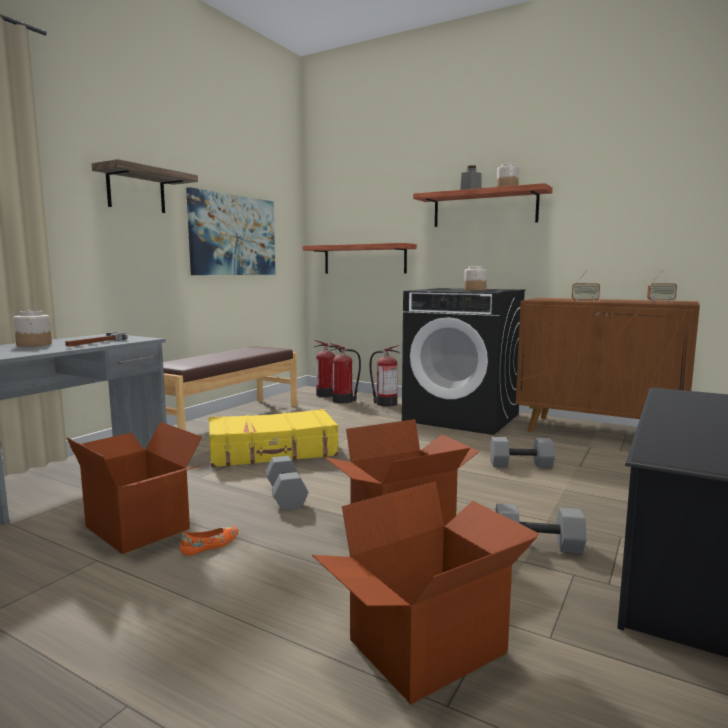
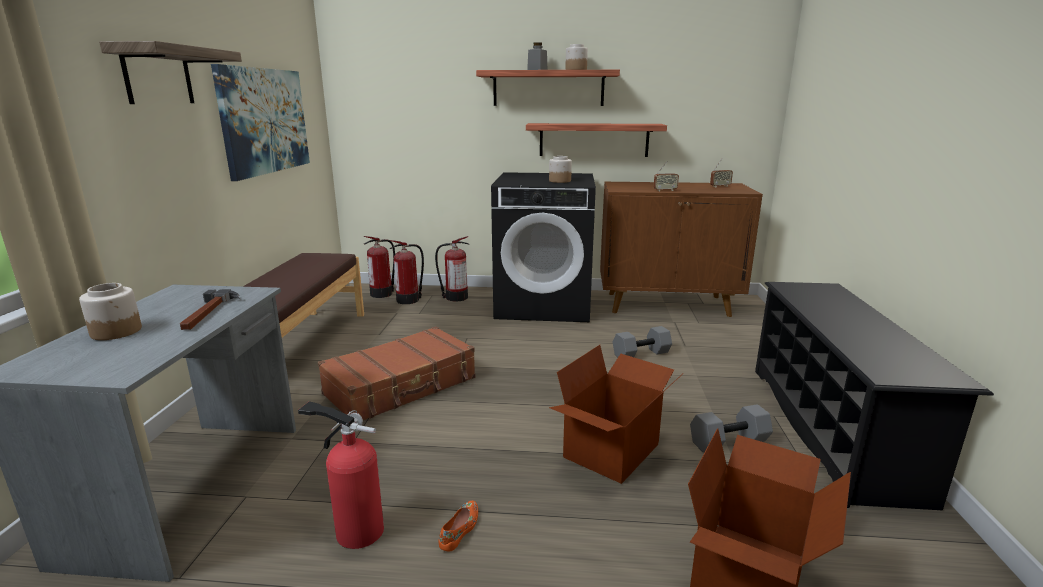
camera: 25 degrees left, 10 degrees up
cardboard box [66,422,202,554] -> fire extinguisher [298,401,384,549]
yellow suitcase [209,409,339,467] -> brown suitcase [318,326,475,420]
grey dumbbell [265,456,309,511] -> none
shelf [303,243,417,273] -> shelf moved to [526,123,667,157]

